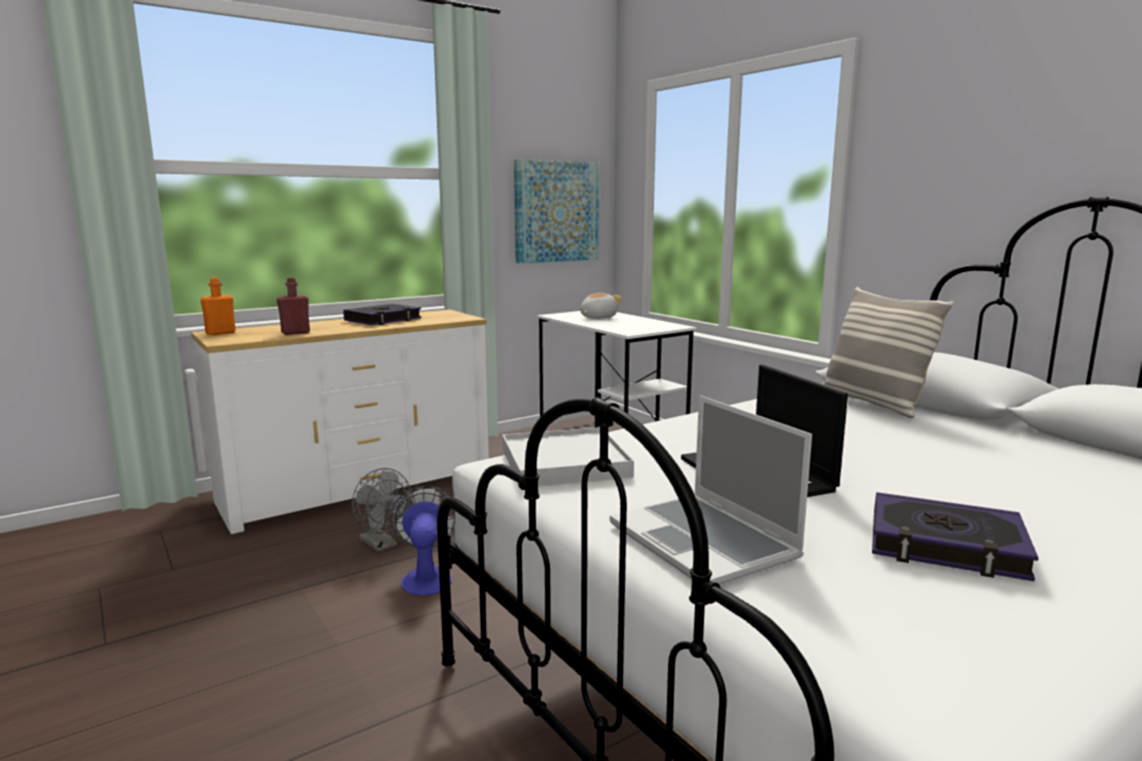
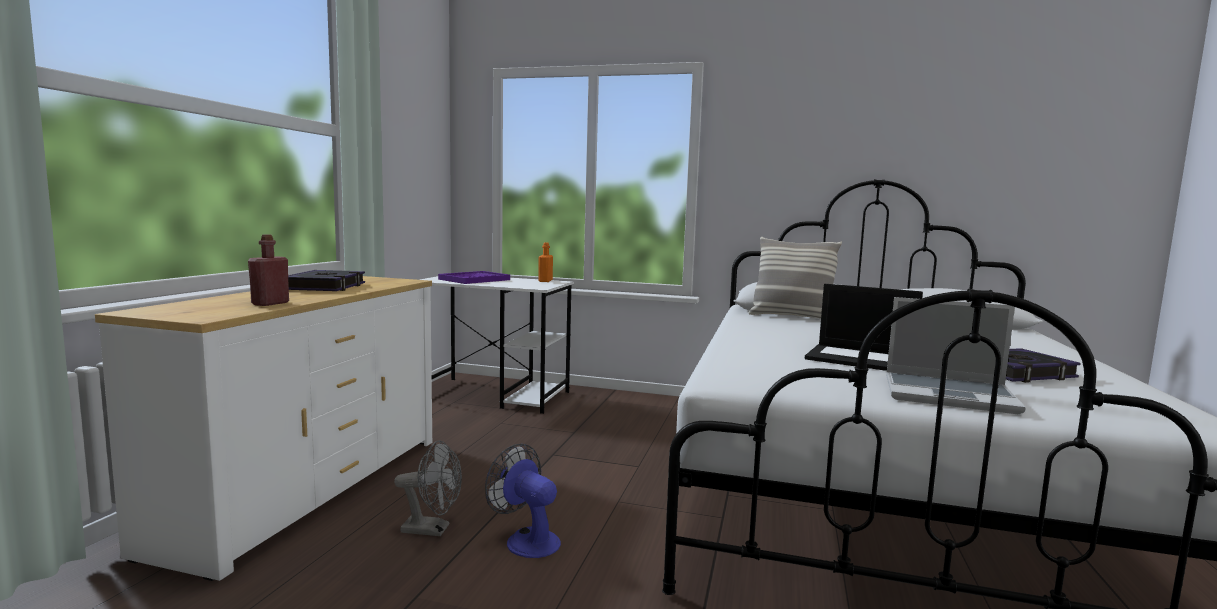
camera: 40 degrees left, 5 degrees down
orange bottle [200,278,236,335] -> orange bottle moved to [538,242,553,282]
white tray [502,427,634,486] -> none
picture [514,159,599,263] -> none
plush toy [580,293,622,319] -> purple tray [438,271,510,284]

